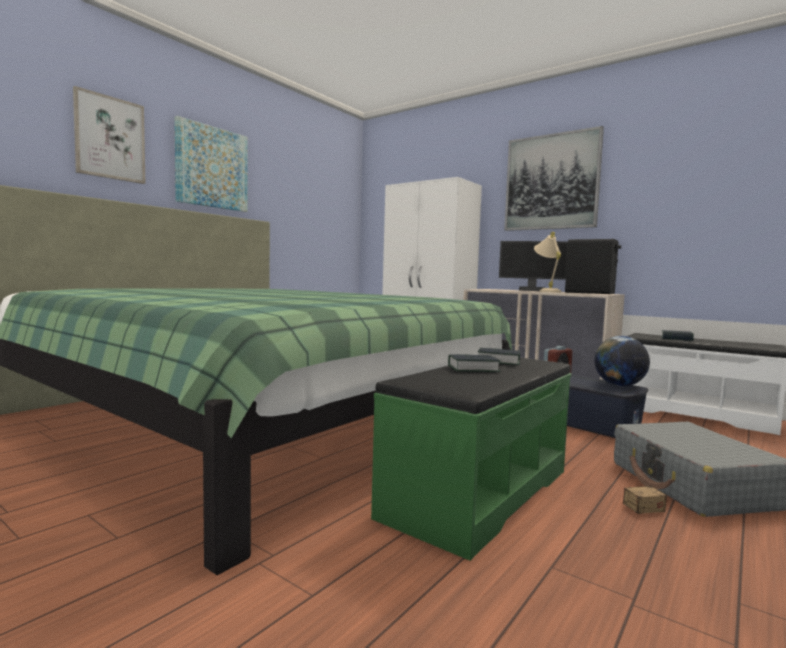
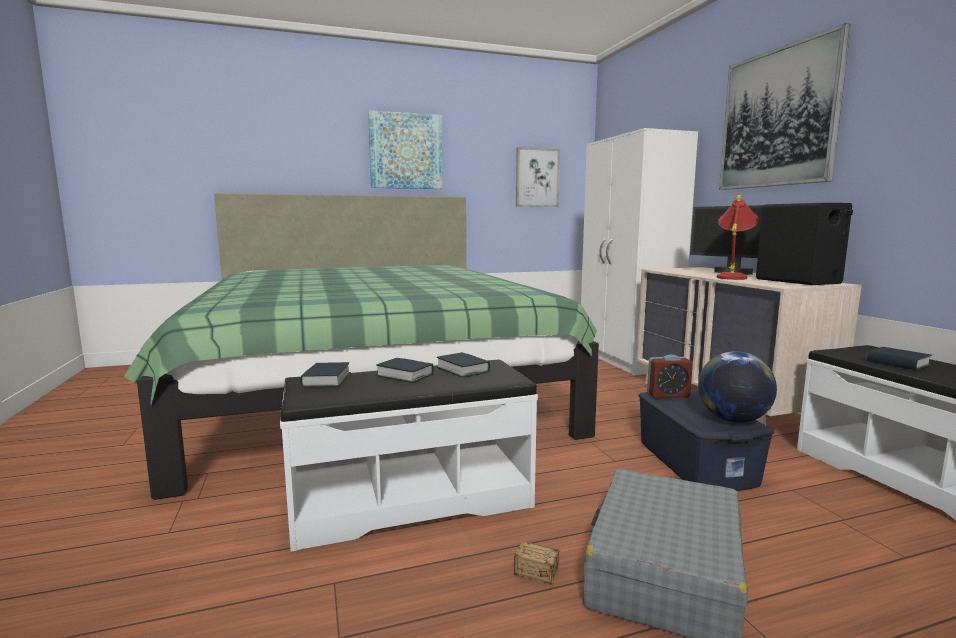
camera: 35 degrees right, 5 degrees up
picture [73,86,145,184] -> picture moved to [516,147,560,207]
green bench [371,358,571,561] -> white bench [280,360,538,552]
beige table lamp [534,232,561,293] -> red table lamp [717,195,759,280]
none -> book [300,362,351,388]

